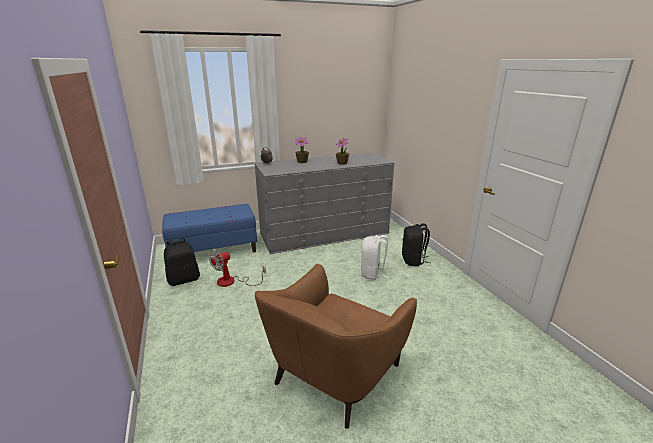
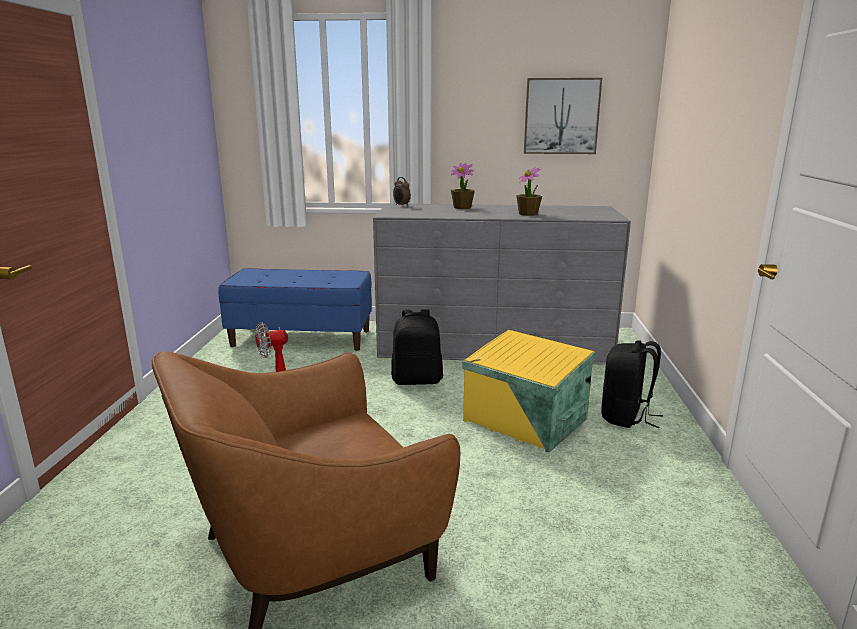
camera: 25 degrees right, 5 degrees down
black backpack [164,238,200,286] -> black backpack moved to [391,309,443,385]
white backpack [361,235,391,280] -> yellow storage box [462,330,595,453]
none -> picture [524,78,602,154]

